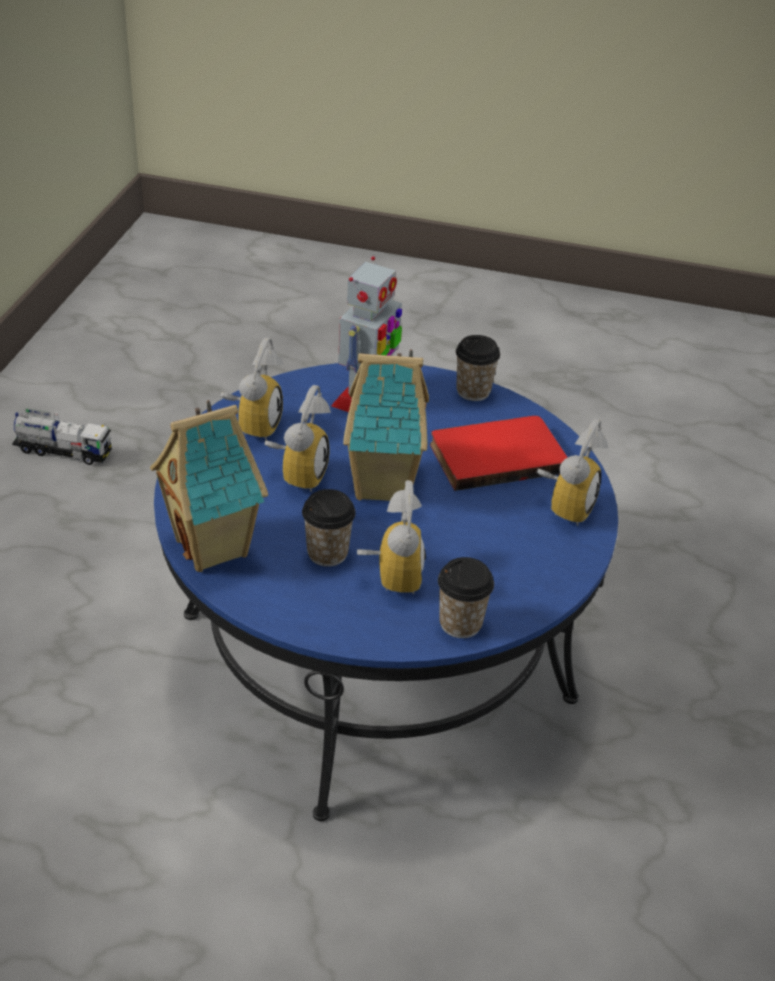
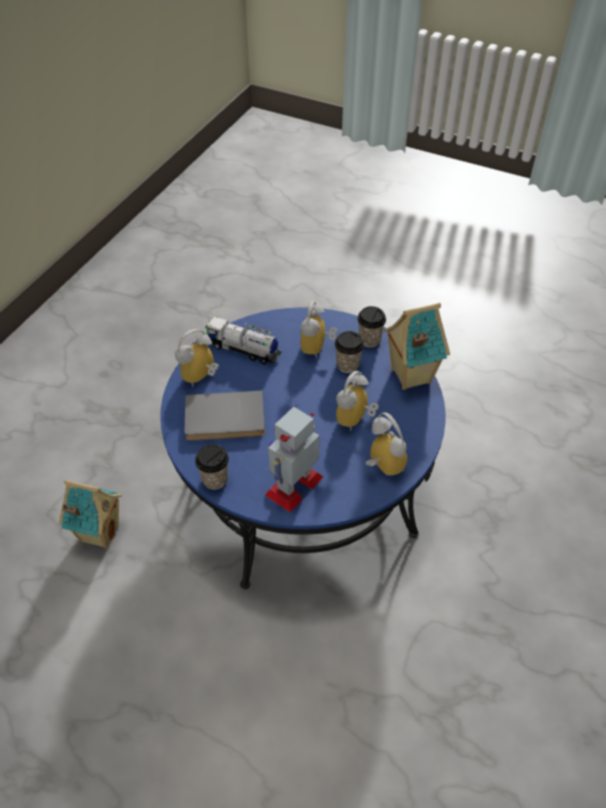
camera: 165 degrees left, 10 degrees up
toy truck [12,408,112,465] -> toy truck moved to [205,316,281,365]
alarm clock [220,338,283,441] -> alarm clock turned 120 degrees clockwise [365,412,407,476]
toy house [343,349,429,501] -> toy house moved to [59,480,122,549]
red book [430,416,568,491] -> grey book [185,391,265,441]
cup [438,557,494,638] -> cup moved to [357,306,386,348]

